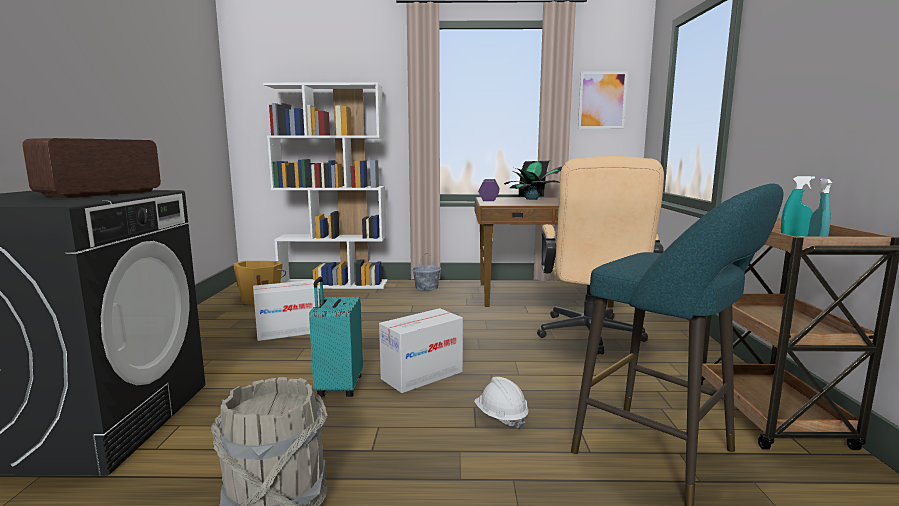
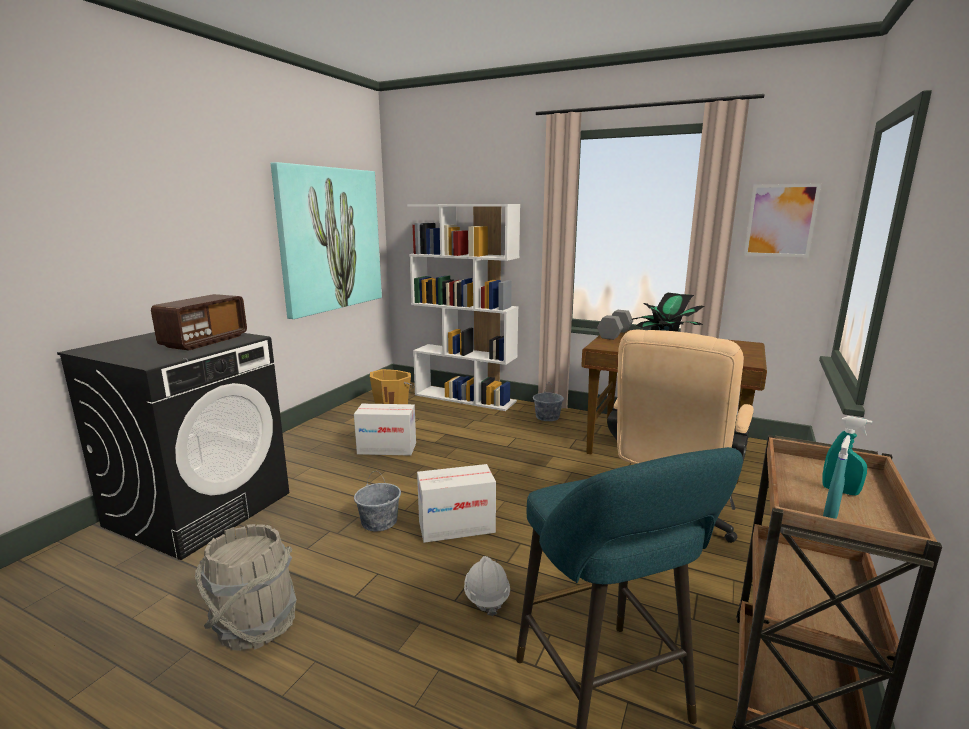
camera: 25 degrees right, 5 degrees up
radio [22,138,161,198] -> radio turned 150 degrees clockwise [151,294,247,350]
turquoise suitcase [309,277,363,397] -> grey bucket [354,471,401,531]
purple dumbbell [478,179,499,201] -> grey dumbbell [597,310,633,340]
none -> picture [271,162,382,319]

